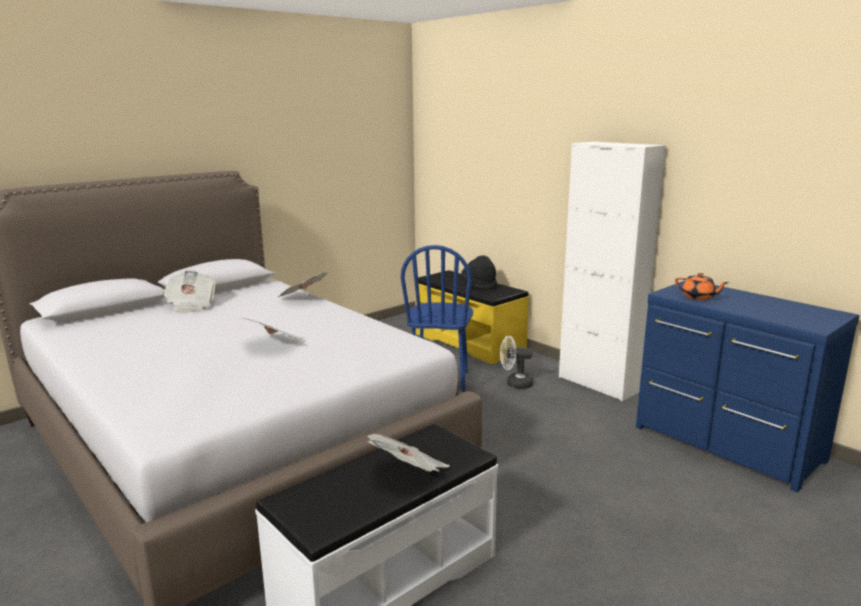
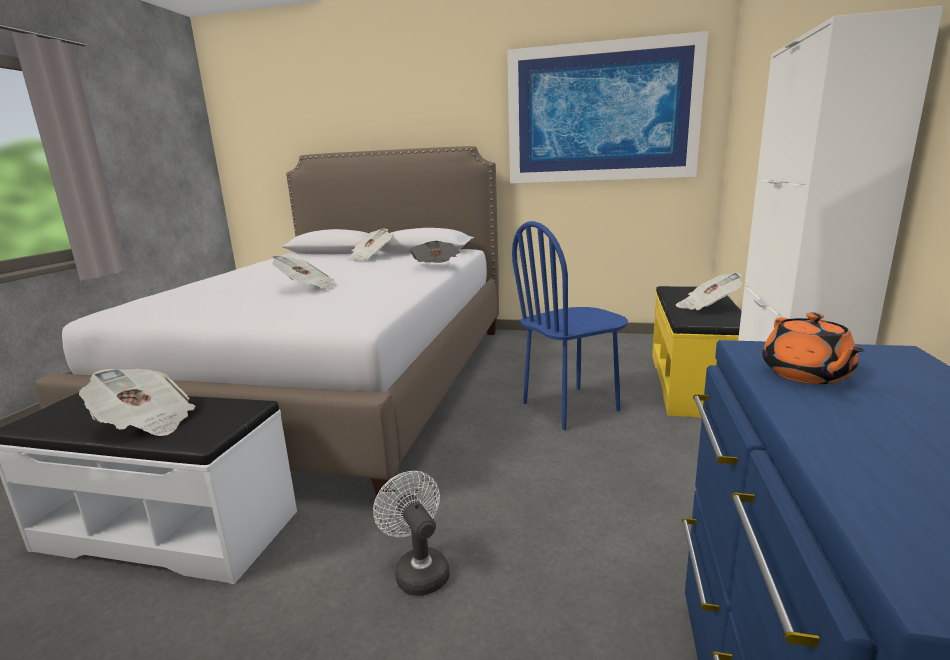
camera: 55 degrees right, 0 degrees up
black hat [461,255,497,290] -> newspaper [676,273,743,310]
white fan [500,336,533,389] -> white fan moved to [373,471,450,596]
none -> picture [507,31,708,184]

